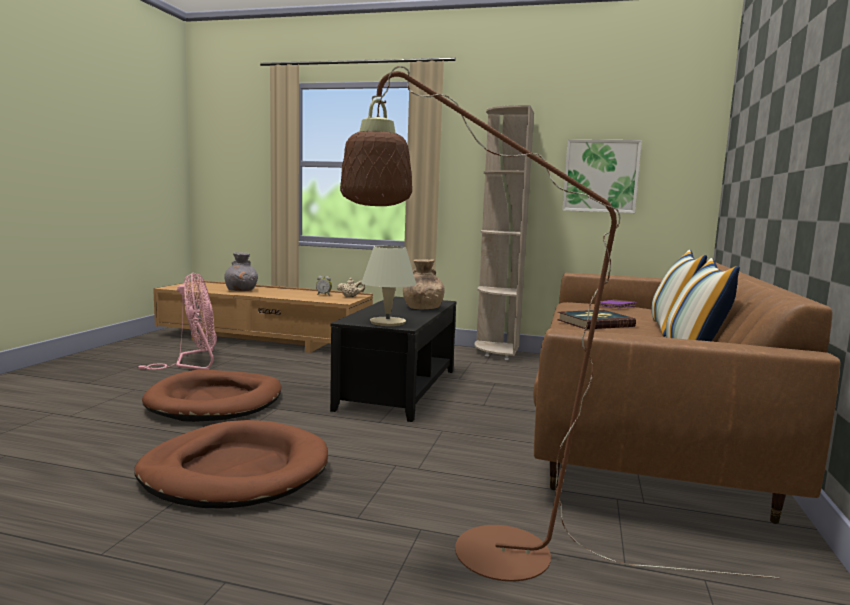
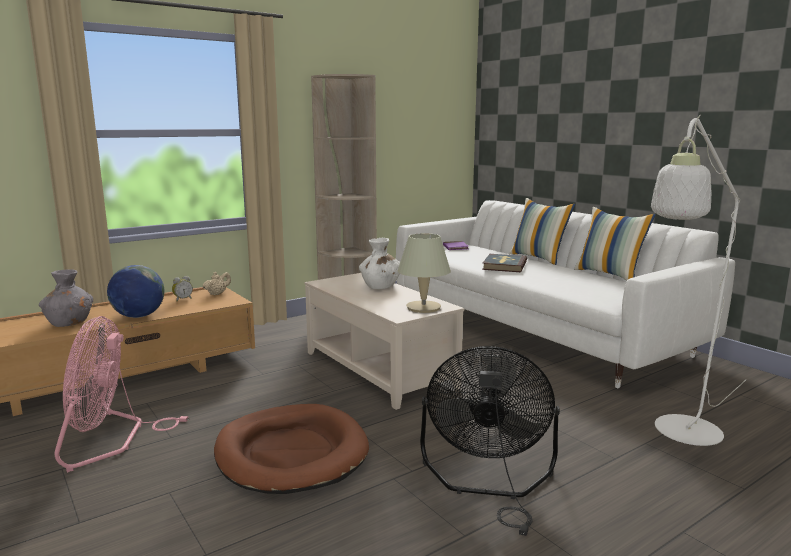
camera: 50 degrees left, 5 degrees up
brown dog bed [134,420,328,508] -> black fan [420,346,560,536]
pink fan [138,273,217,370] -> pink fan turned 120 degrees counterclockwise [55,316,190,473]
black coffee table [330,296,457,422] -> beige coffee table [304,273,464,410]
brown floor lamp [340,66,780,581] -> white floor lamp [651,115,746,446]
brown vase [403,259,445,309] -> white vase [359,238,400,289]
brown sofa [533,260,840,524] -> white sofa [396,200,735,388]
picture [563,139,642,213] -> none
none -> globe [107,265,165,318]

